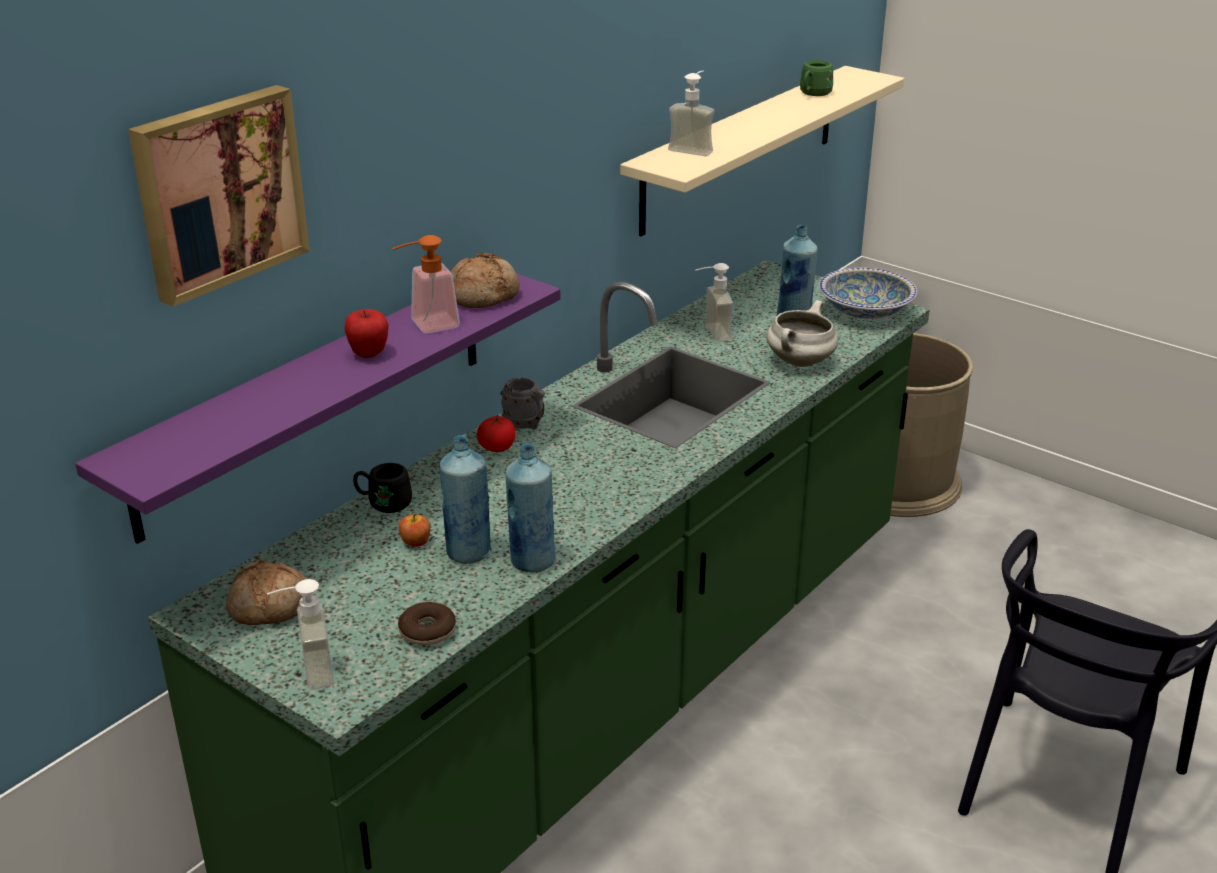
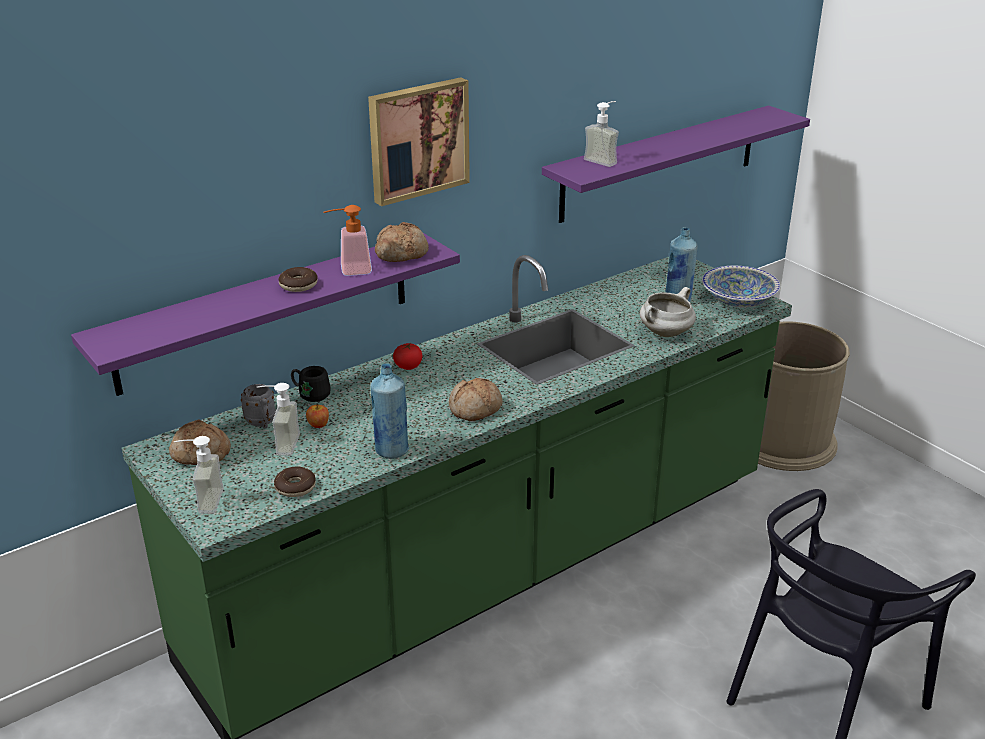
camera: 15 degrees right, 0 degrees up
picture [128,85,310,307] -> picture moved to [368,77,470,206]
apple [344,309,389,358] -> donut [279,267,318,292]
blue bottle [440,435,492,564] -> none
grey mug [501,377,545,430] -> grey mug moved to [241,384,276,429]
beige shelf [620,66,905,236] -> purple shelf [542,106,810,223]
soap dispenser [696,263,733,342] -> soap dispenser moved to [257,383,300,456]
green mug [800,60,833,96] -> none
none -> bread [449,378,503,421]

